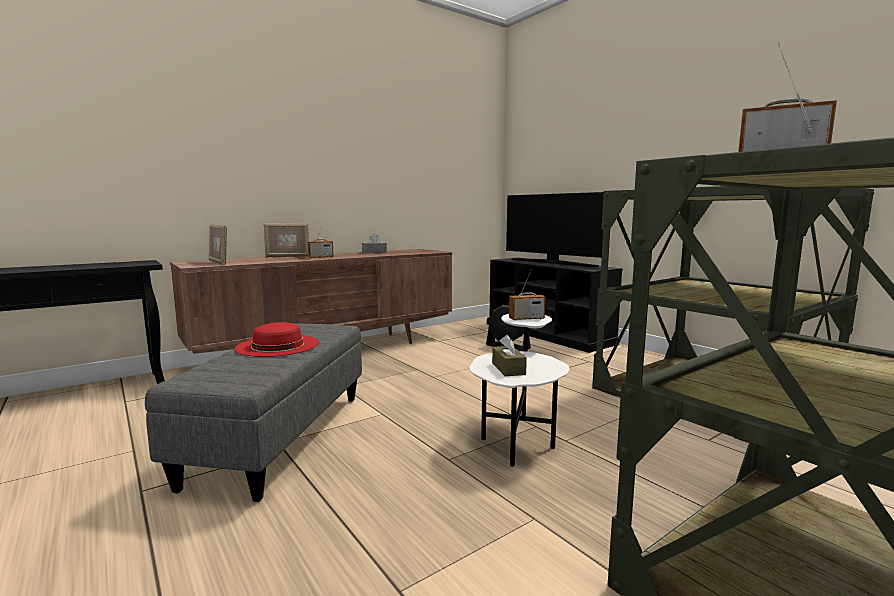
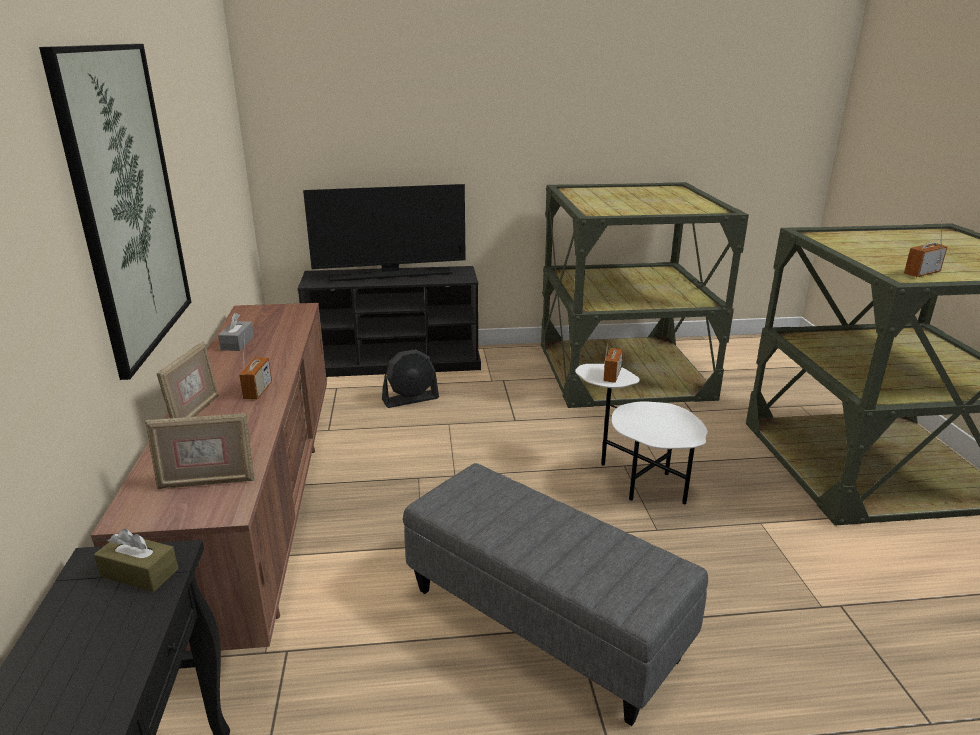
camera: 60 degrees left, 15 degrees up
red hat [235,322,319,357] -> none
brown tissue box [492,335,527,376] -> brown tissue box moved to [94,529,178,592]
none -> picture [39,44,191,380]

